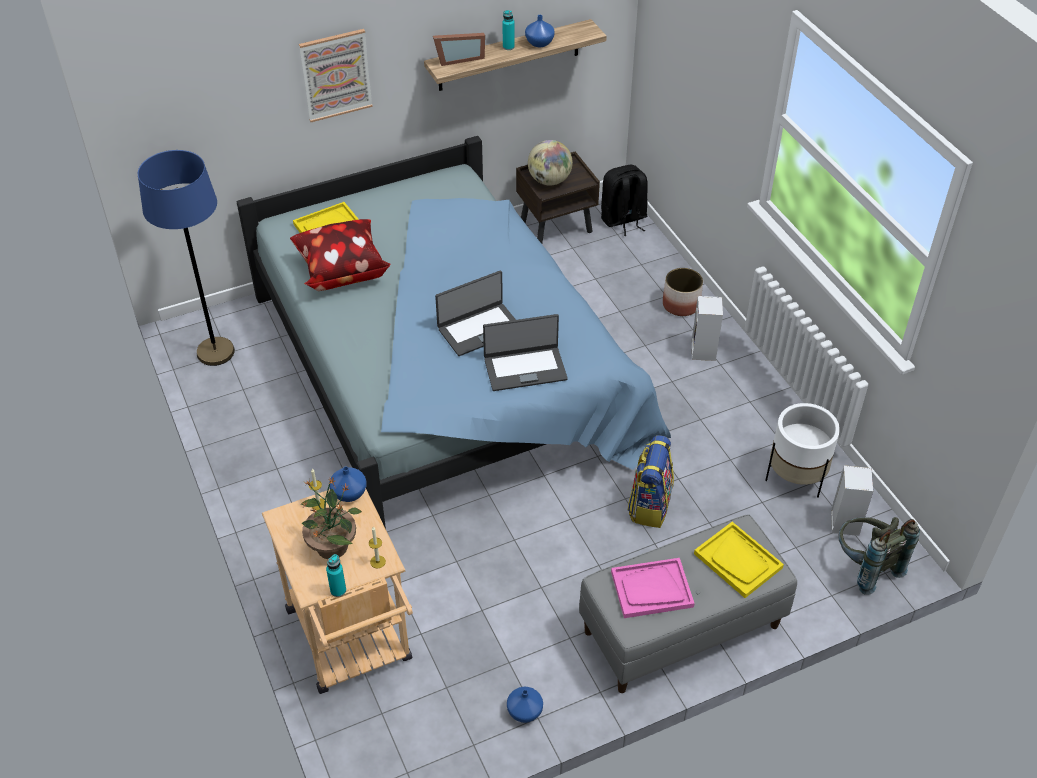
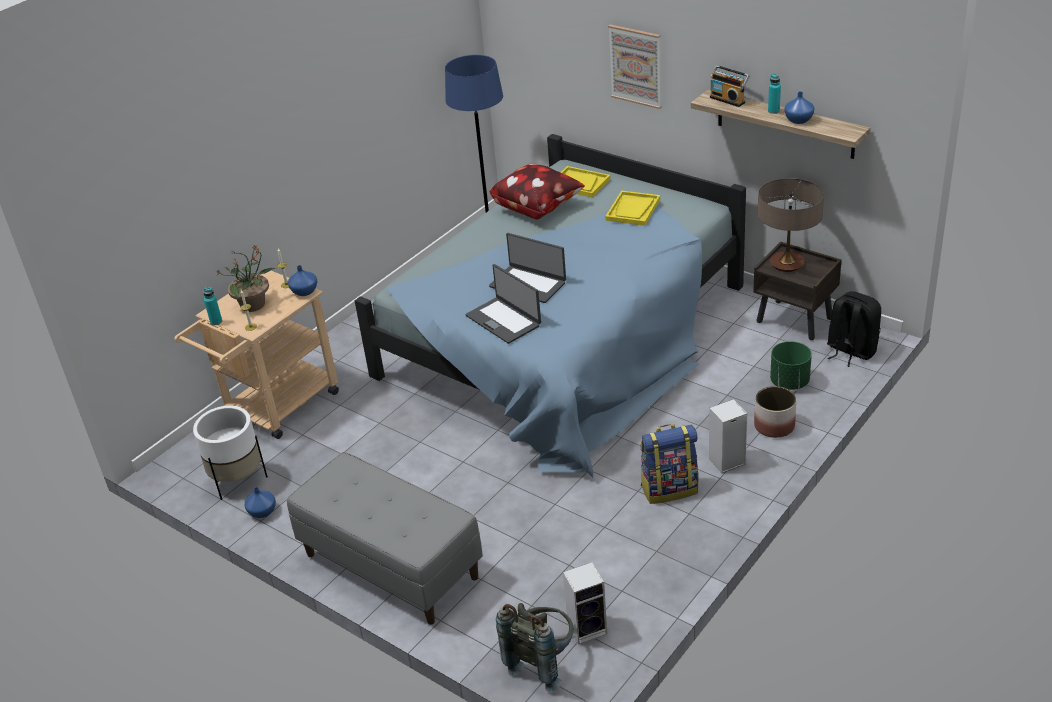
camera: 65 degrees right, 10 degrees down
picture frame [433,33,485,66] -> radio [710,65,750,107]
globe [528,140,573,186] -> table lamp [758,178,824,272]
pink tray [611,558,695,618] -> none
backpack [628,435,674,528] -> backpack moved to [640,424,698,504]
yellow tray [694,522,784,598] -> yellow tray moved to [605,190,660,226]
white planter [765,403,840,498] -> white planter moved to [193,406,268,500]
none -> green planter [770,341,812,390]

